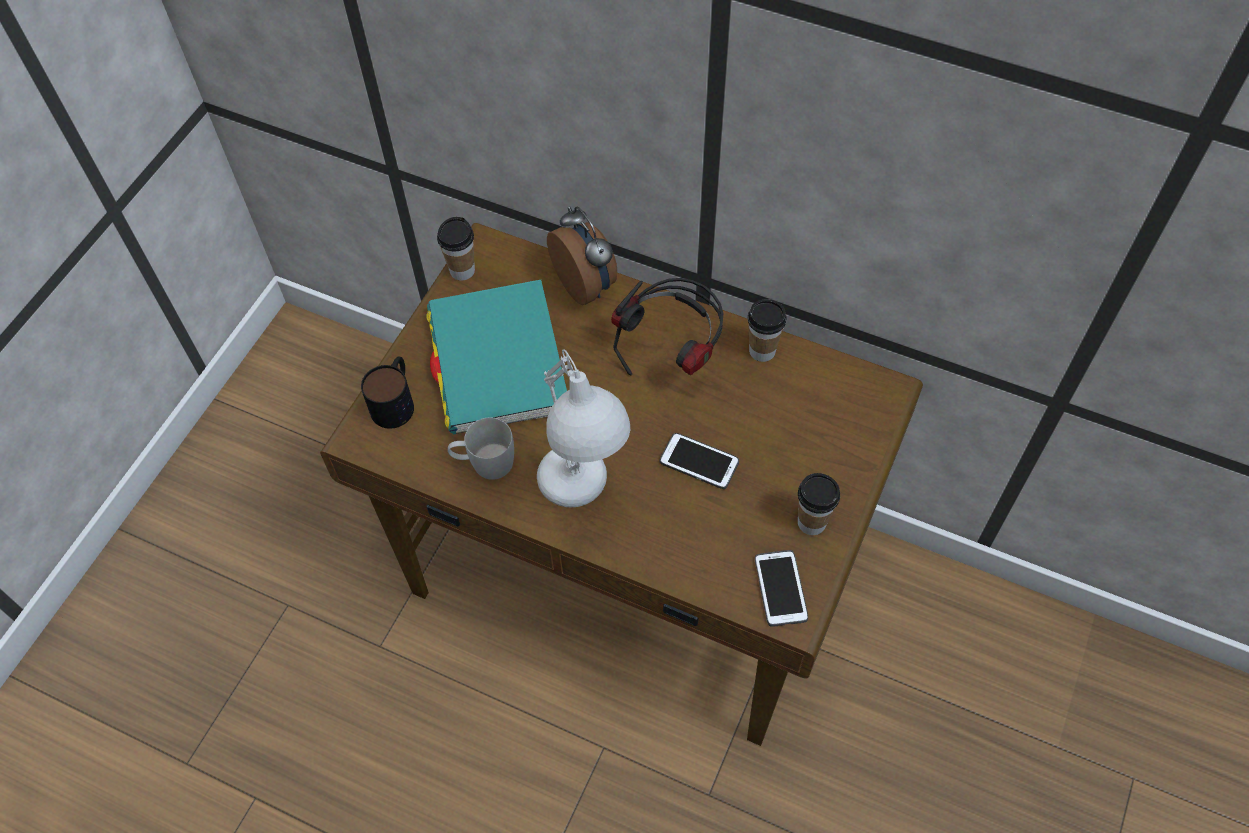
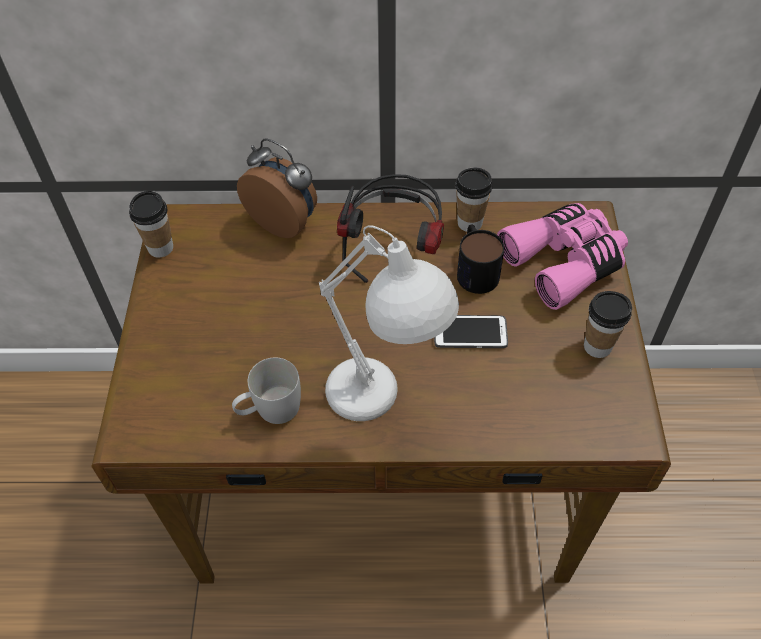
camera: 25 degrees left, 5 degrees down
mug [361,357,414,429] -> mug moved to [457,225,505,294]
turquoise book [426,280,567,435] -> none
phone [755,550,808,627] -> none
none -> pink binoculars [497,203,628,310]

